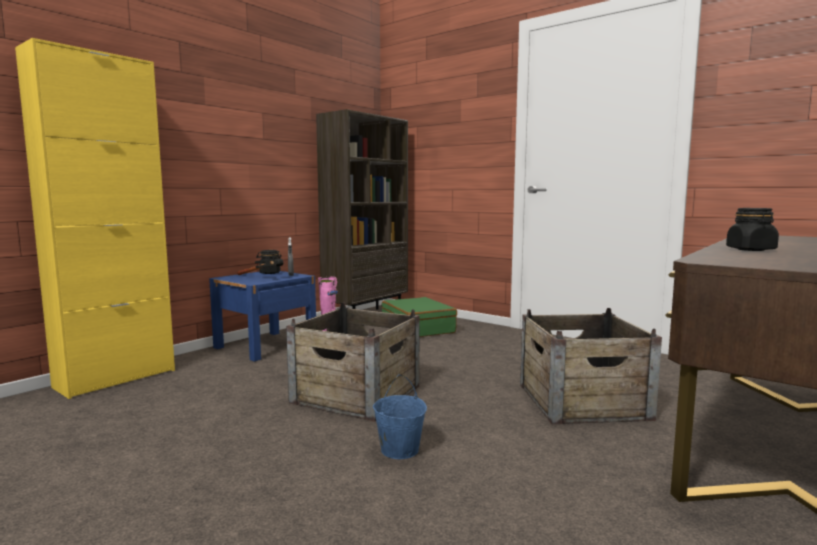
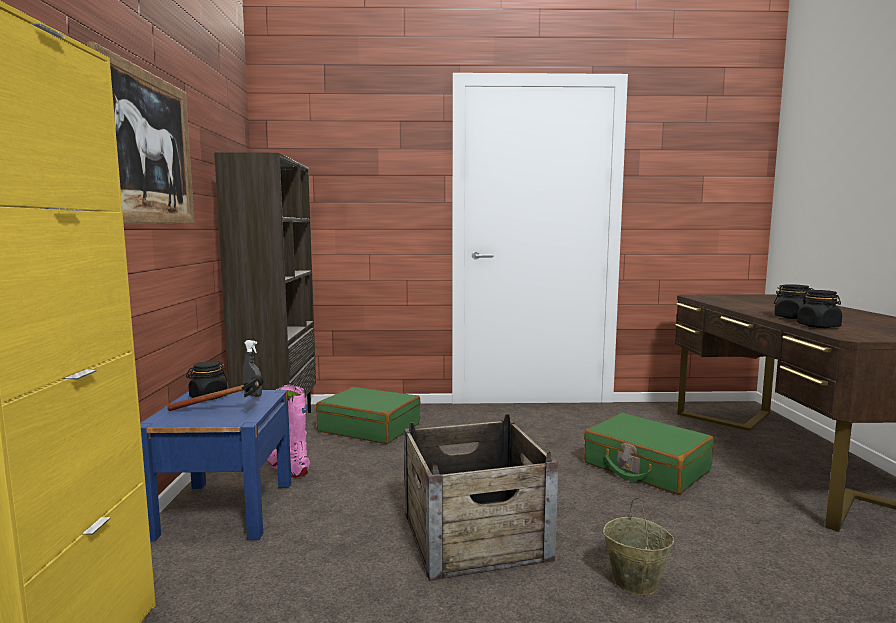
camera: 40 degrees left, 0 degrees up
blue bucket [373,374,427,459] -> beige bucket [603,498,674,596]
crate [520,308,662,424] -> green suitcase [584,413,714,495]
none -> picture [87,42,195,224]
none -> black jar [797,290,842,328]

